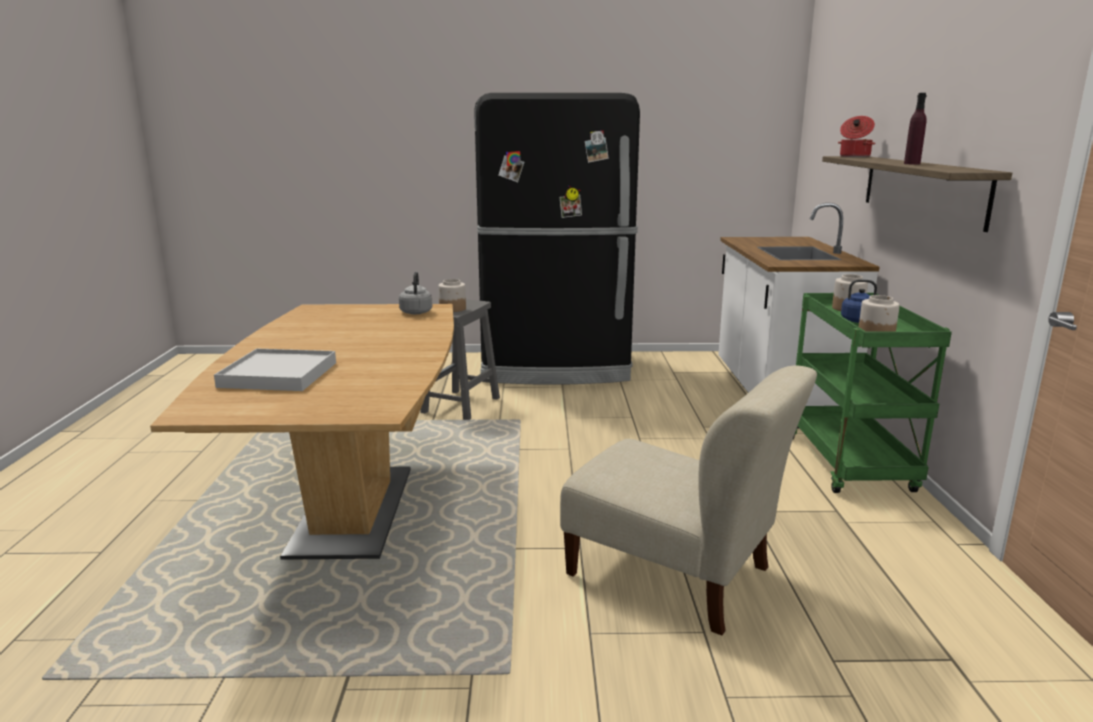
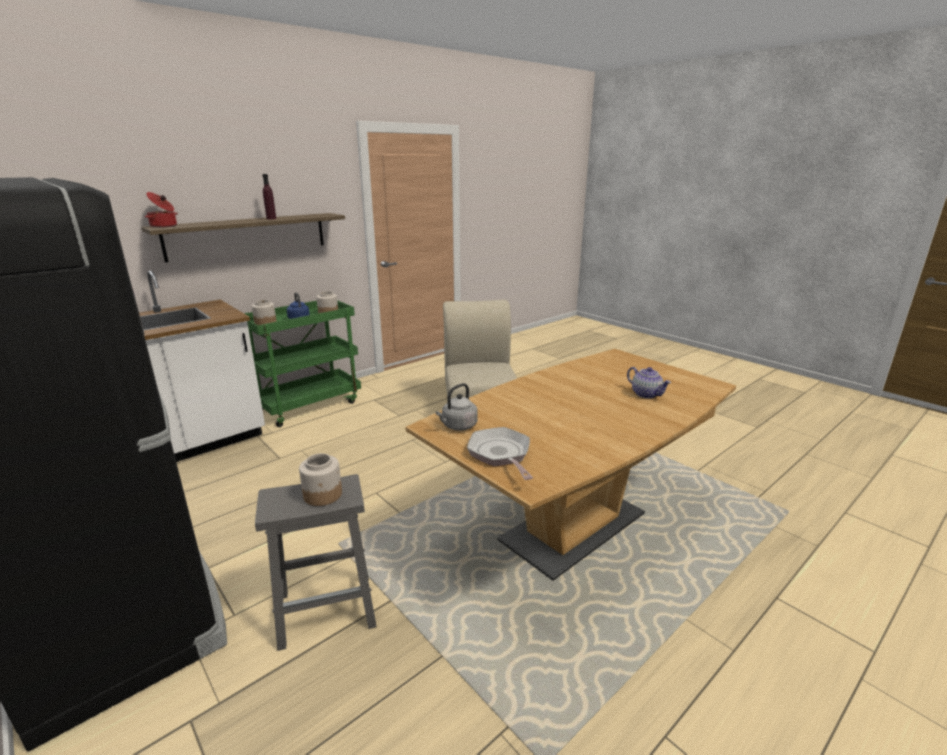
camera: 130 degrees left, 5 degrees up
white tray [214,349,336,391] -> teapot [627,367,671,399]
none -> frying pan [467,427,533,480]

